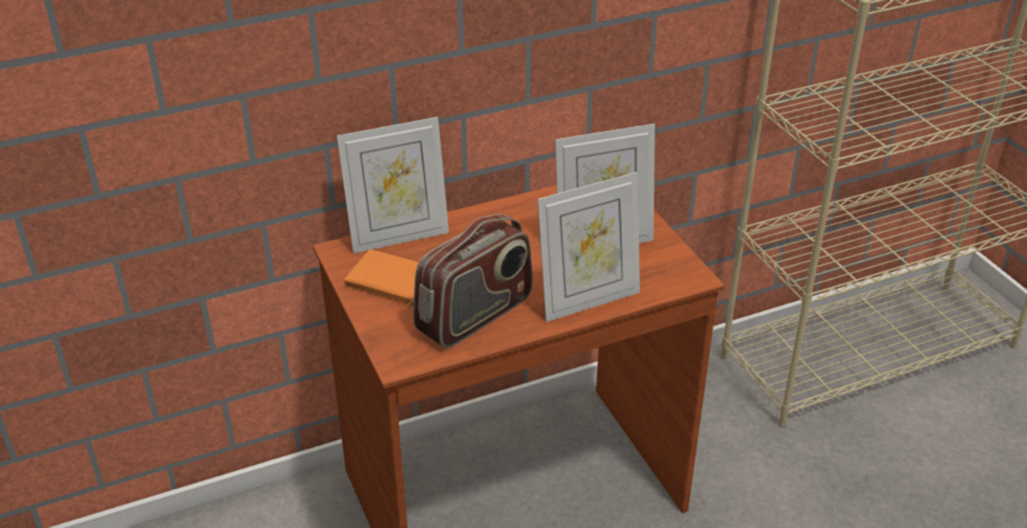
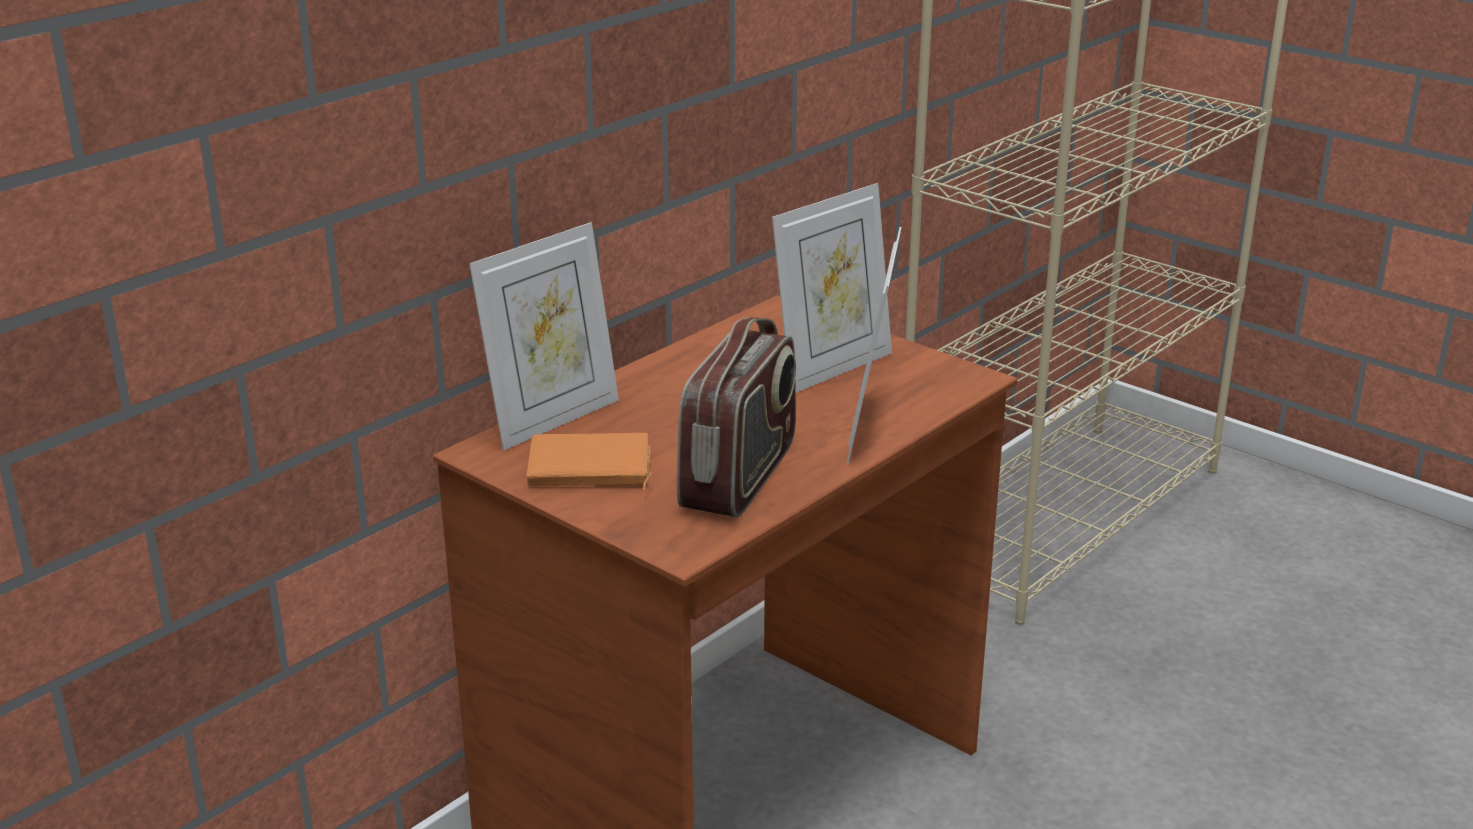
camera: 25 degrees left, 10 degrees down
picture frame [538,172,640,322] -> picture frame turned 150 degrees clockwise [847,227,901,464]

